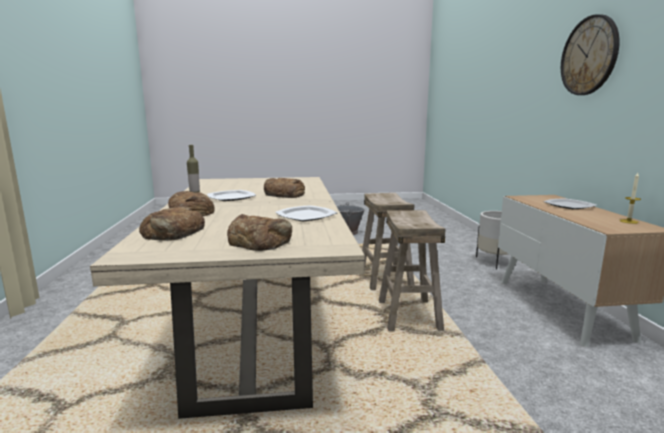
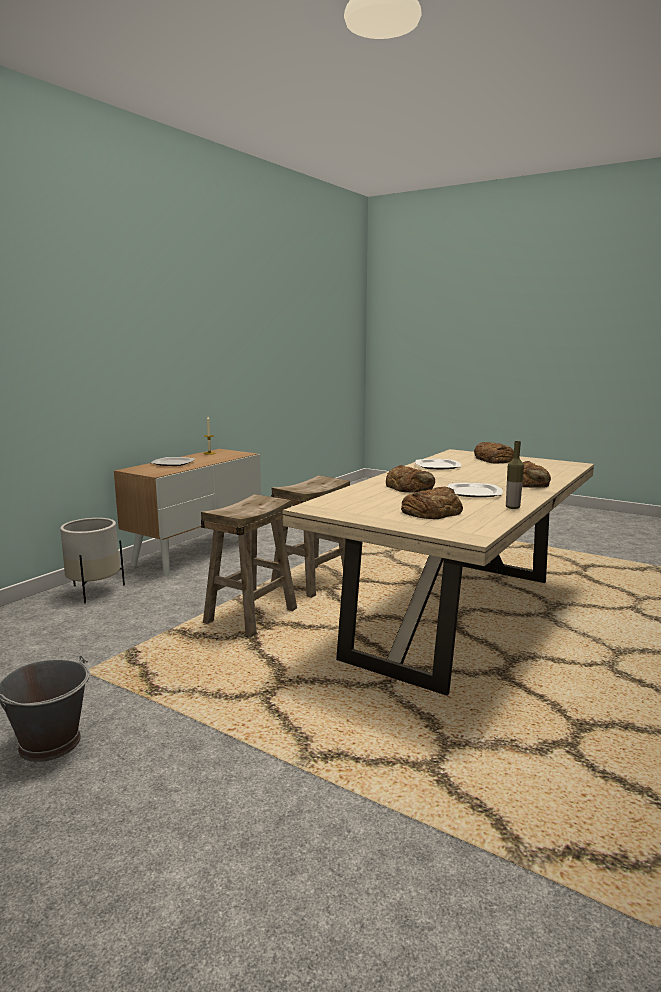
camera: 140 degrees left, 0 degrees up
bread [139,205,205,241] -> bread moved to [401,487,463,519]
wall clock [561,14,620,95] -> none

